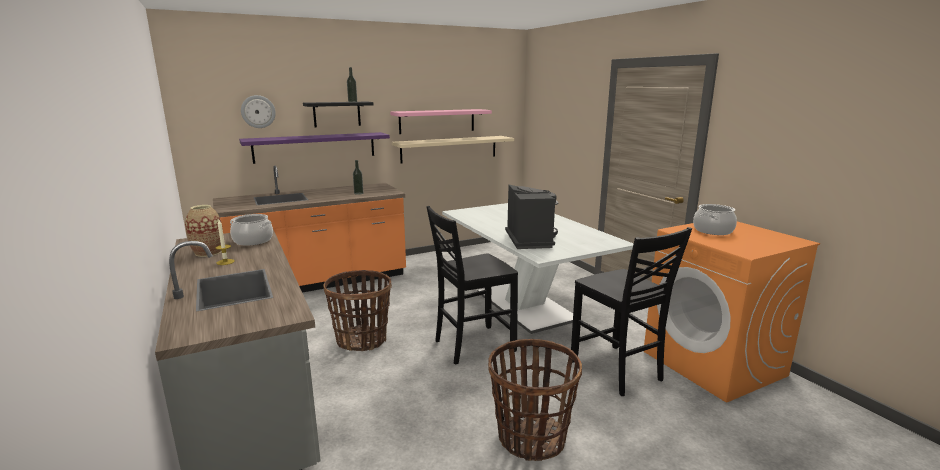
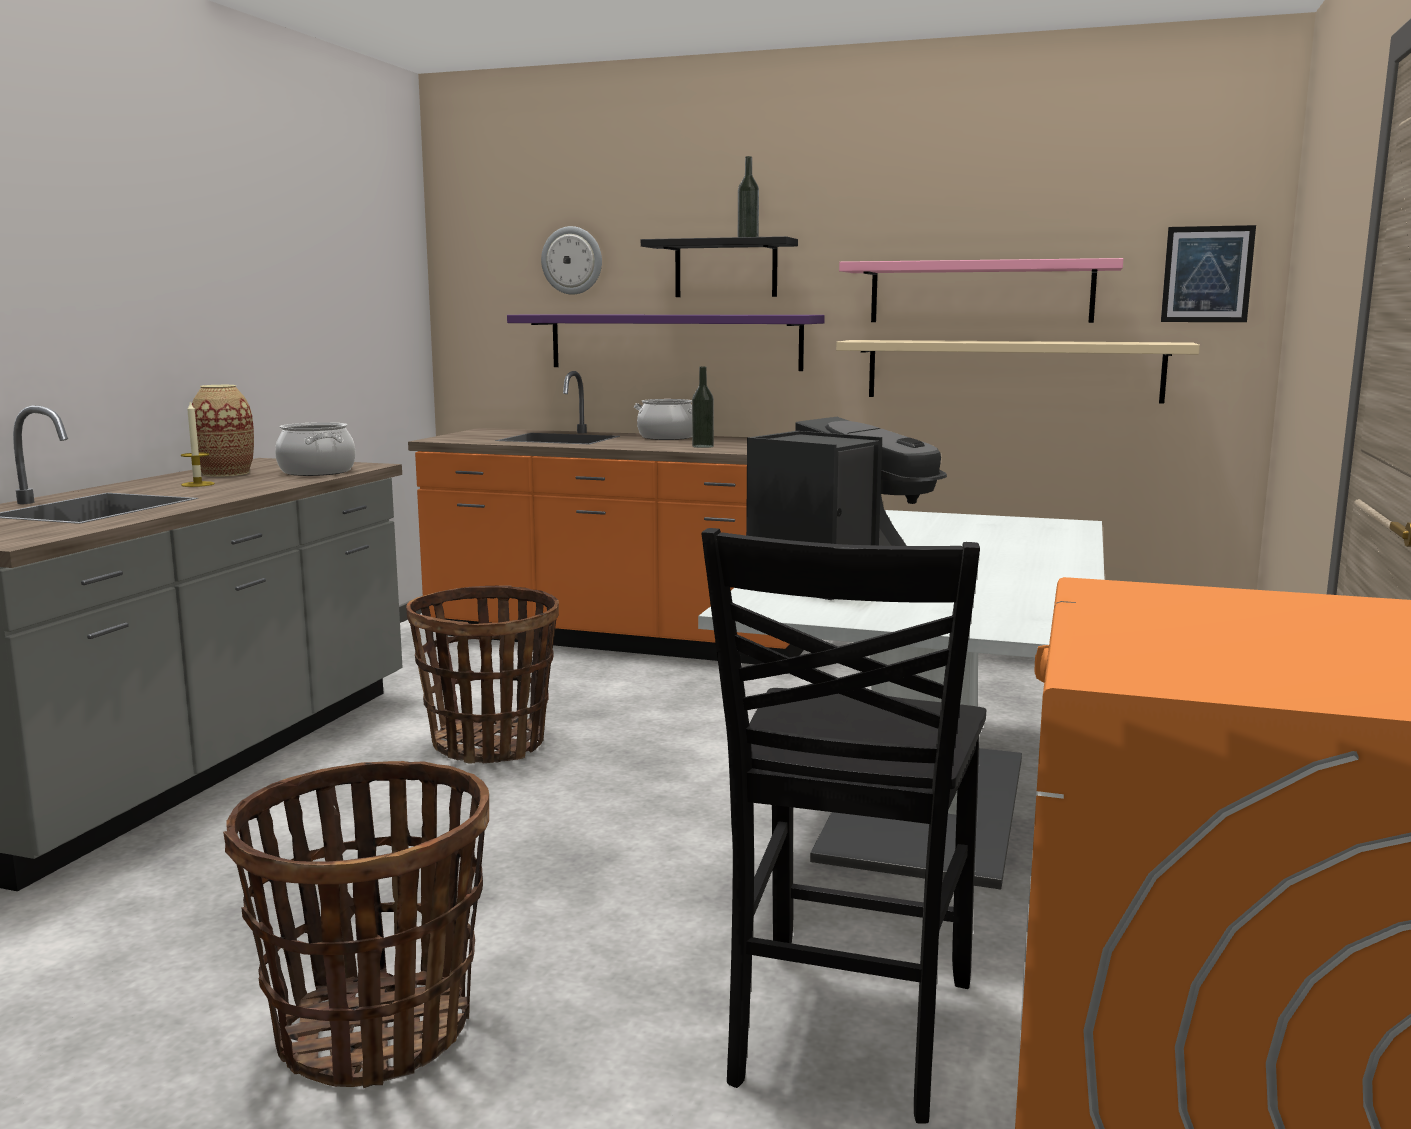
camera: 45 degrees right, 5 degrees down
black chair [426,206,518,365] -> none
cooking pot [693,204,737,235] -> cooking pot moved to [634,399,692,440]
none -> picture [1161,225,1256,322]

